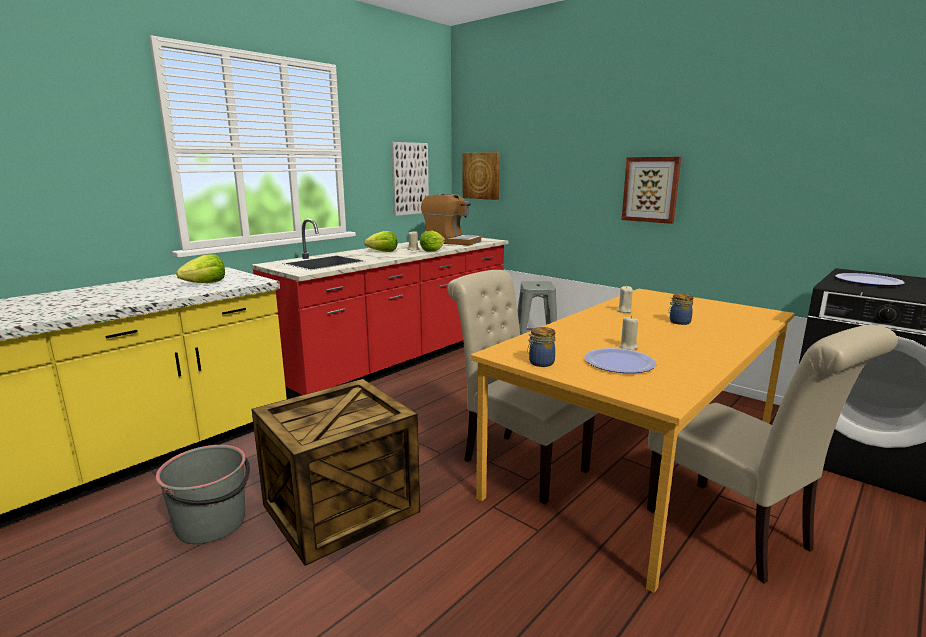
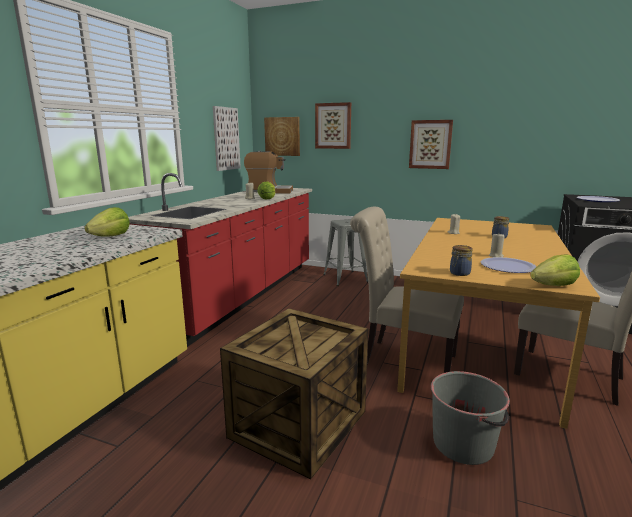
camera: 20 degrees left, 0 degrees up
grey bucket [156,445,250,544] -> grey bucket moved to [431,371,510,465]
lettuce [365,231,397,252] -> lettuce moved to [530,254,580,286]
none -> picture [315,102,351,149]

